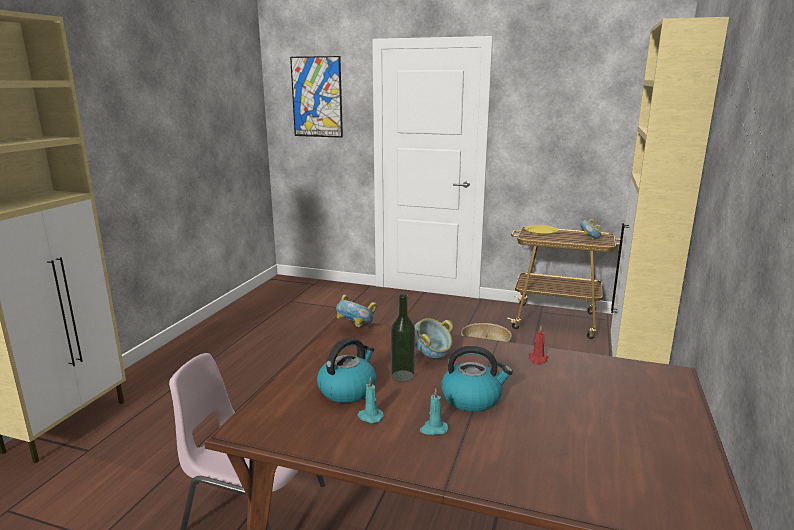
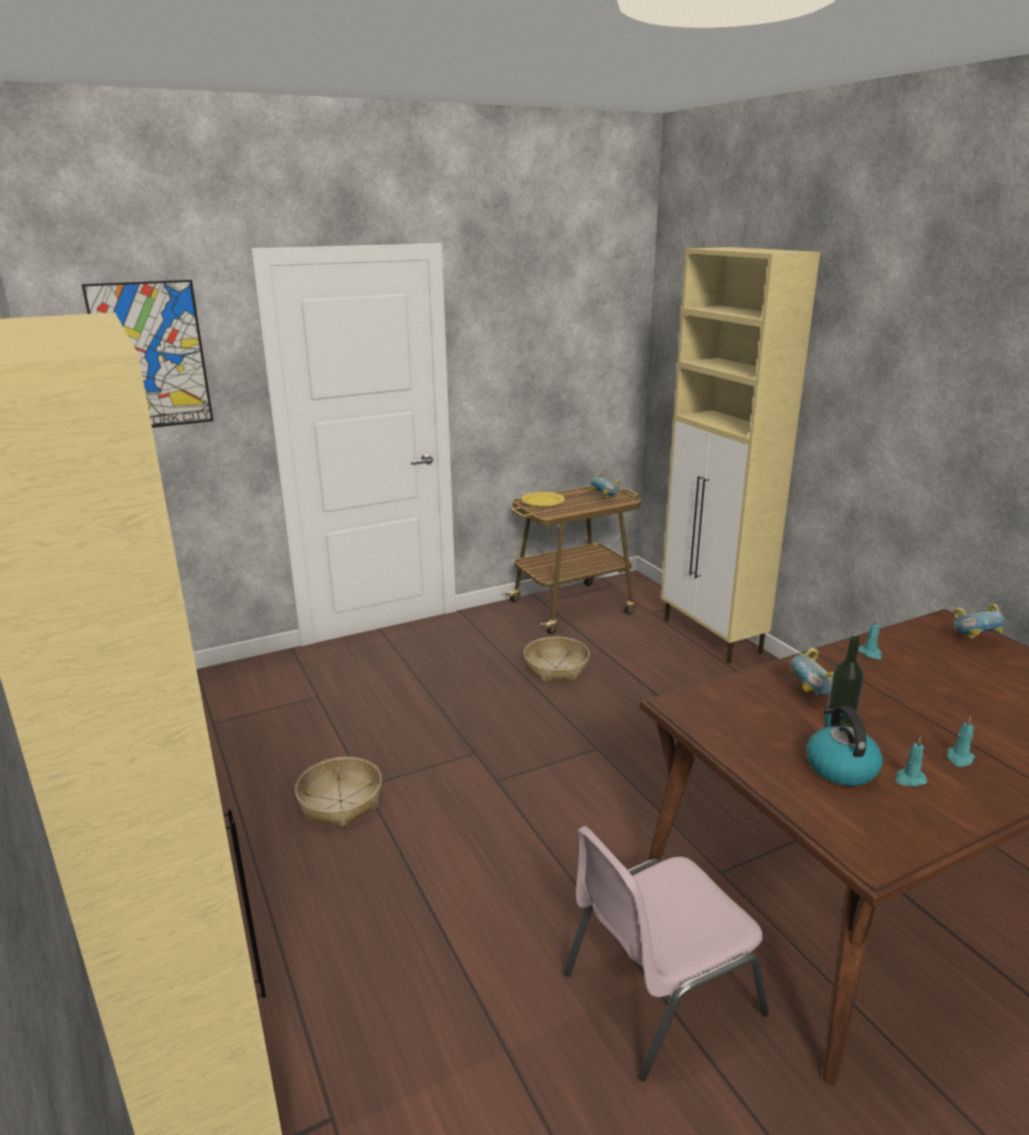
camera: 45 degrees left, 5 degrees up
bowl [336,294,377,327] -> bowl moved to [953,604,1005,639]
kettle [441,346,513,412] -> none
red candle [529,326,548,365] -> turquoise candle [858,618,882,659]
none -> basket [295,757,382,827]

